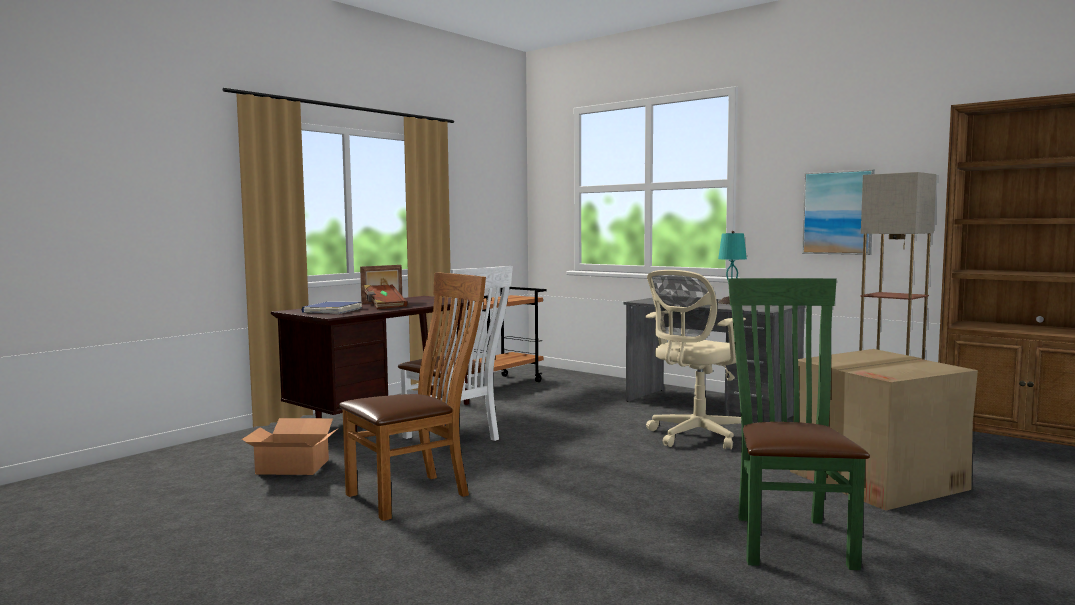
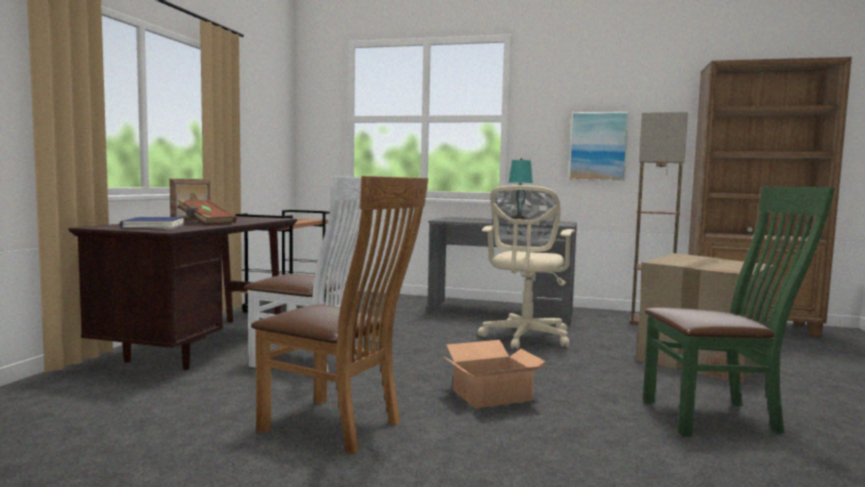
camera: 25 degrees left, 0 degrees up
cardboard box [241,418,339,475] -> cardboard box moved to [444,340,546,408]
brown chair [339,272,486,521] -> brown chair turned 90 degrees clockwise [251,176,428,454]
green chair [728,278,870,570] -> green chair turned 105 degrees clockwise [643,186,835,437]

